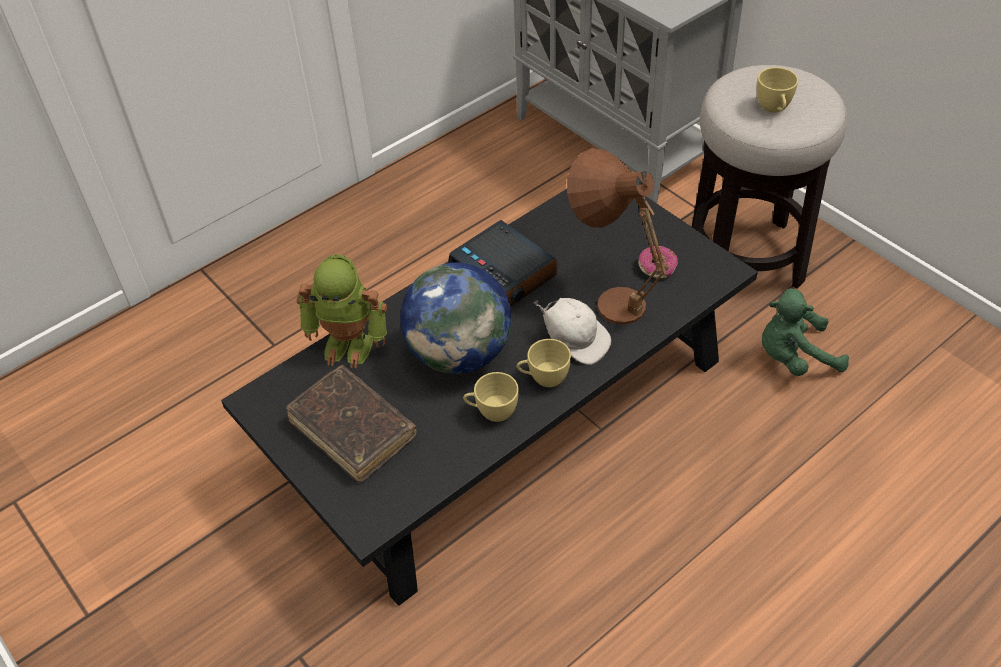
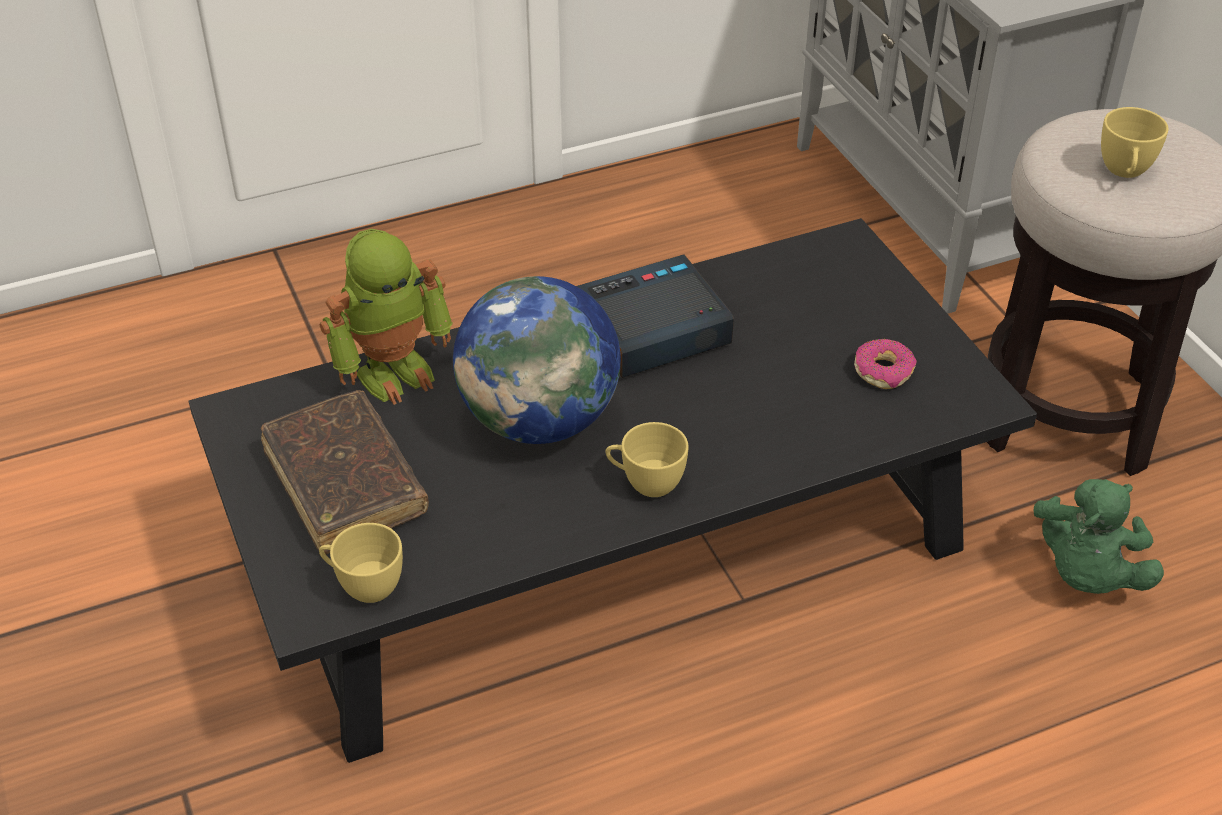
camera: 15 degrees right, 5 degrees down
toy robot [297,254,387,368] -> toy robot turned 60 degrees counterclockwise [320,229,452,405]
alarm clock [448,220,557,307] -> alarm clock turned 90 degrees clockwise [577,254,734,378]
yellow cup [463,372,519,422] -> yellow cup moved to [319,523,403,603]
white cap [534,298,611,365] -> none
brown table lamp [567,148,669,325] -> none
green plush toy [762,288,849,376] -> green plush toy turned 75 degrees counterclockwise [1033,479,1164,594]

